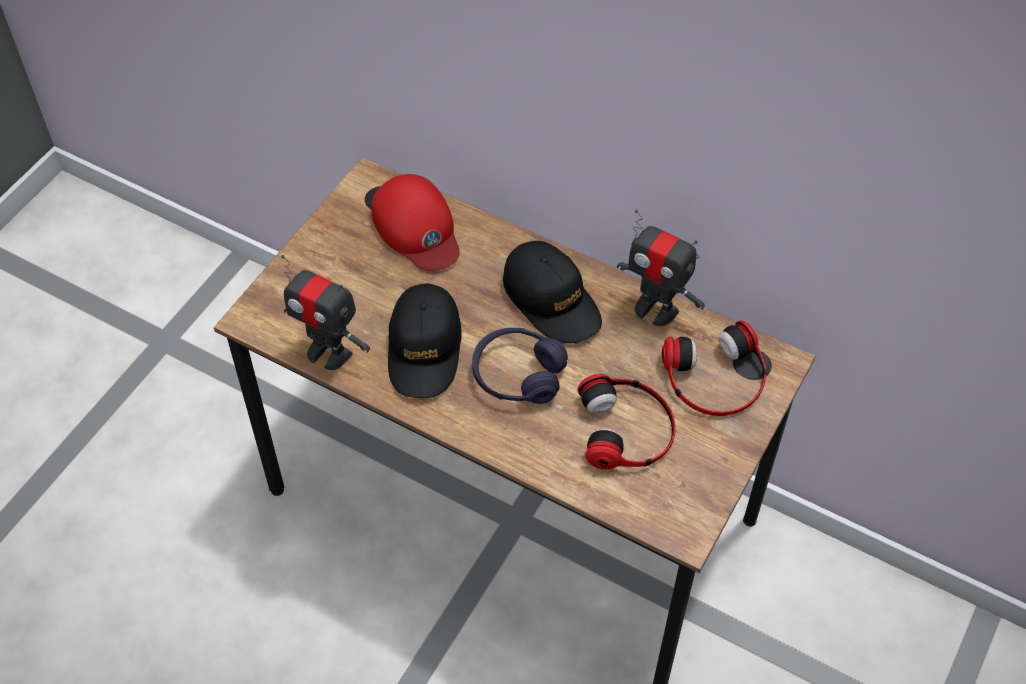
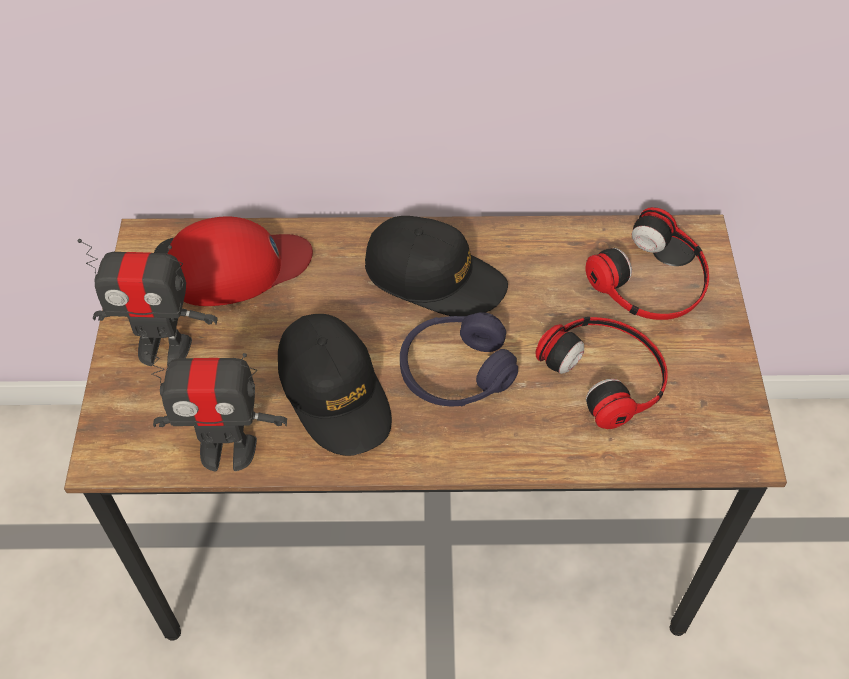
camera: 30 degrees left, 0 degrees up
red cap [371,174,460,271] -> red cap turned 45 degrees counterclockwise [167,217,313,306]
toy robot [617,210,705,326] -> toy robot moved to [77,239,217,366]

